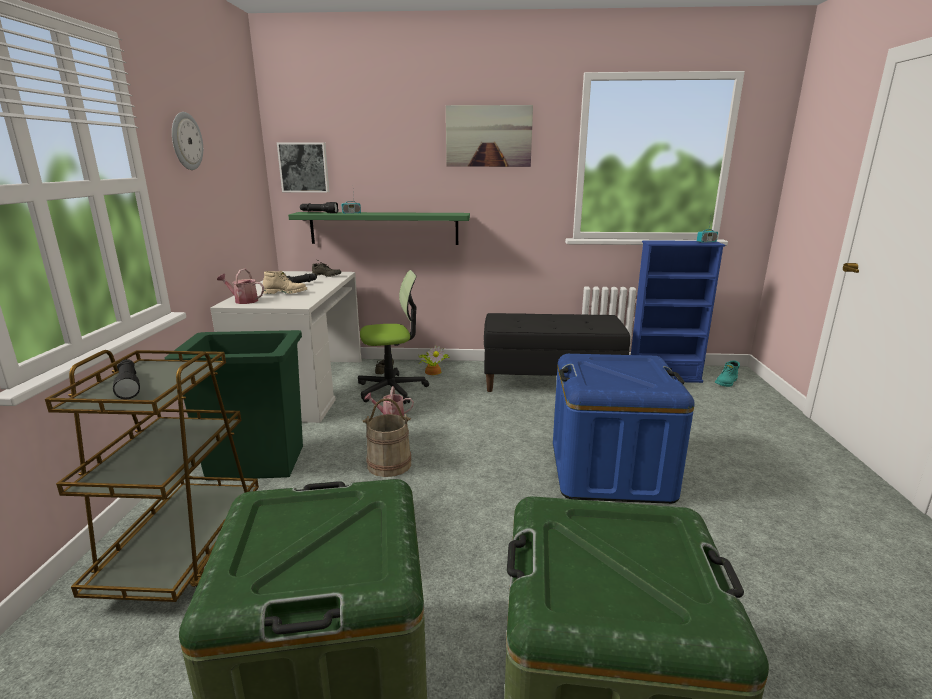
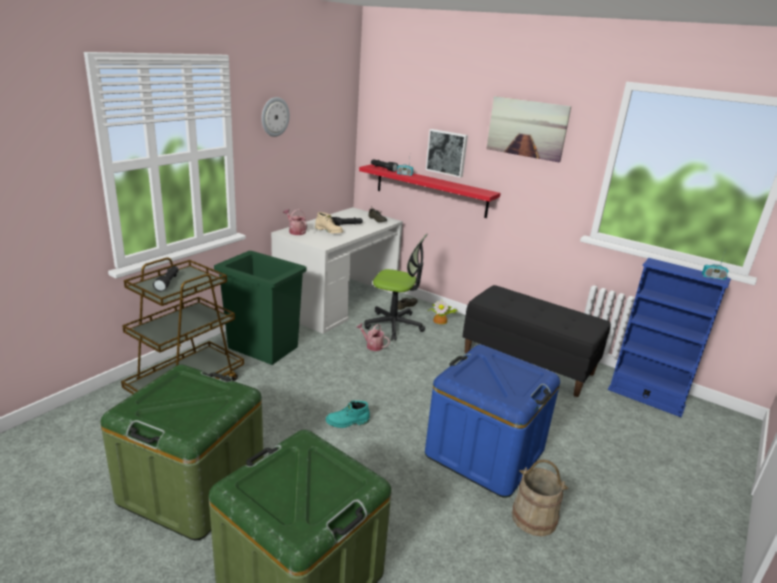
camera: 30 degrees right, 5 degrees up
picture [277,142,329,193] -> picture moved to [426,129,468,178]
green shelf [288,212,470,245] -> red shelf [359,164,501,218]
beige bucket [363,398,411,477] -> beige bucket moved to [512,460,568,536]
turquoise boot [715,360,740,387] -> turquoise boot moved to [326,401,370,428]

